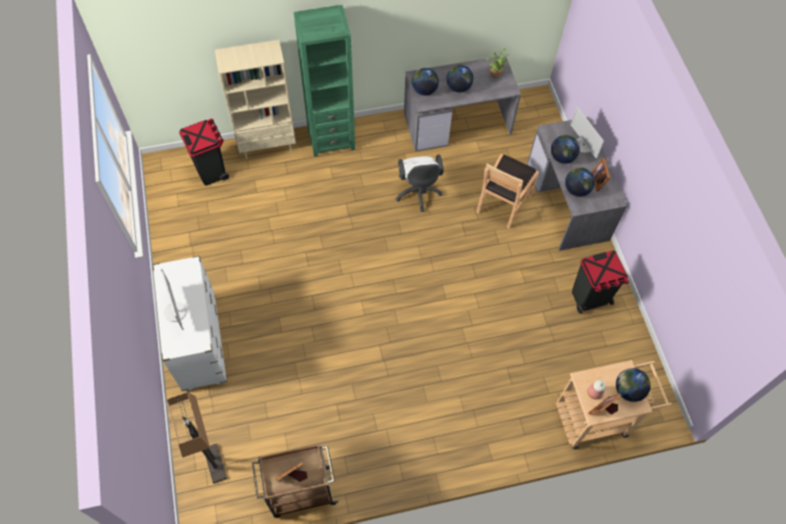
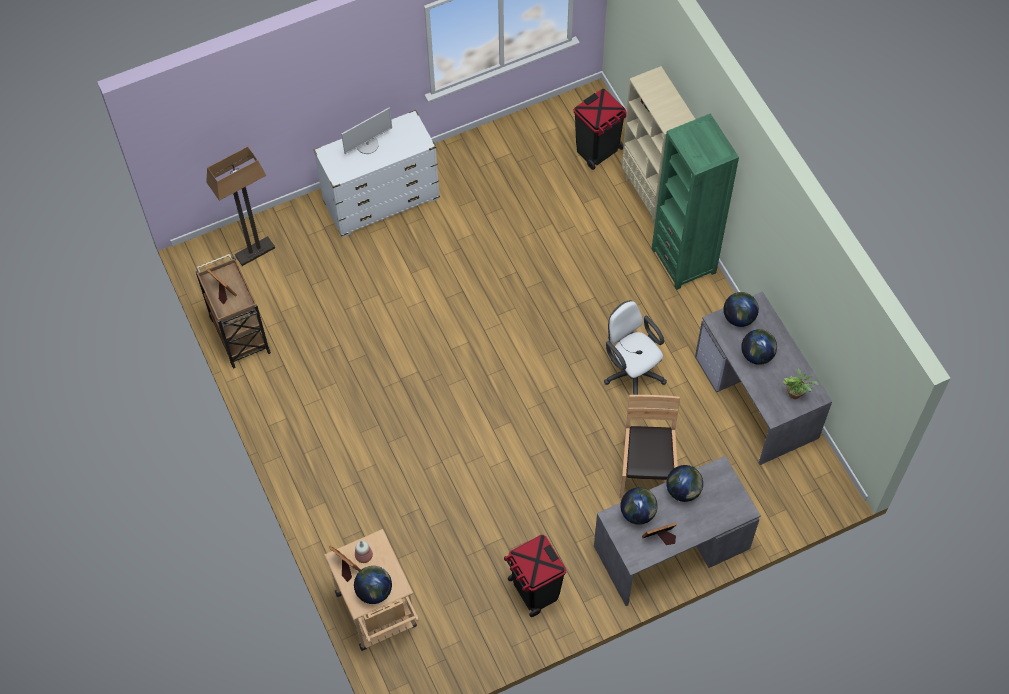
camera: 80 degrees right, 0 degrees up
white office chair [395,155,444,212] -> white office chair turned 75 degrees clockwise [604,300,667,395]
brown chair [476,154,539,228] -> brown chair turned 75 degrees clockwise [620,395,680,498]
monitor [571,107,604,159] -> none

